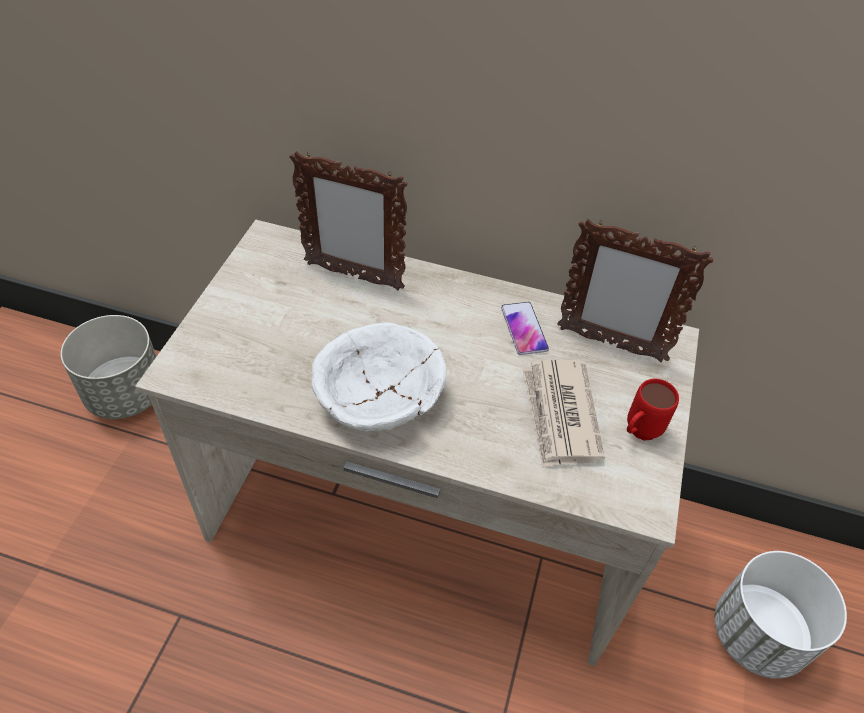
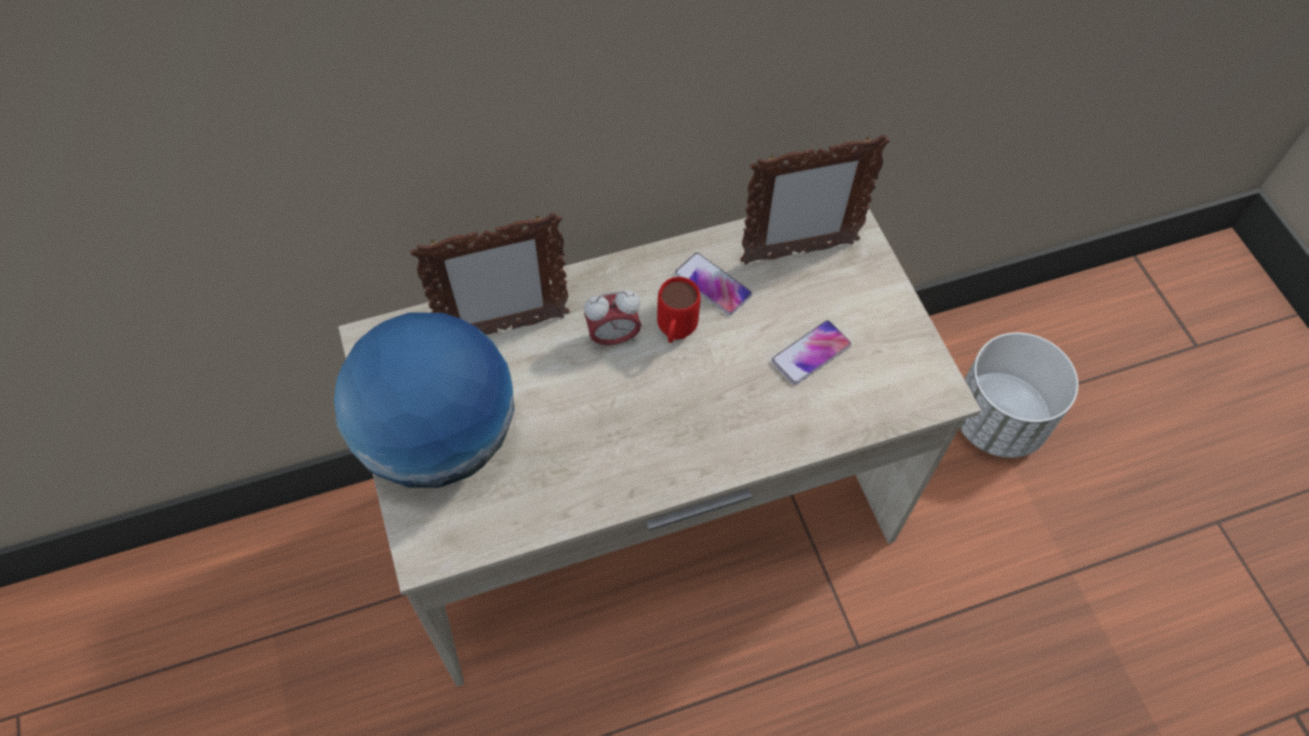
camera: 35 degrees left, 10 degrees up
grey planter [61,315,157,419] -> none
white bowl [312,323,446,432] -> none
newspaper [522,360,605,468] -> phone [771,320,851,385]
red mug [627,379,679,440] -> red mug moved to [657,277,701,343]
none -> globe [334,313,514,488]
none -> alarm clock [584,290,641,349]

